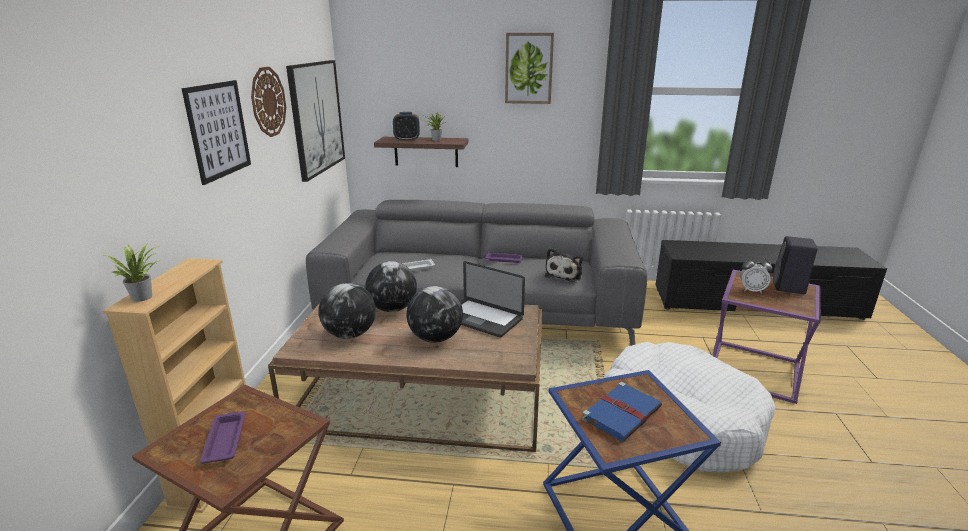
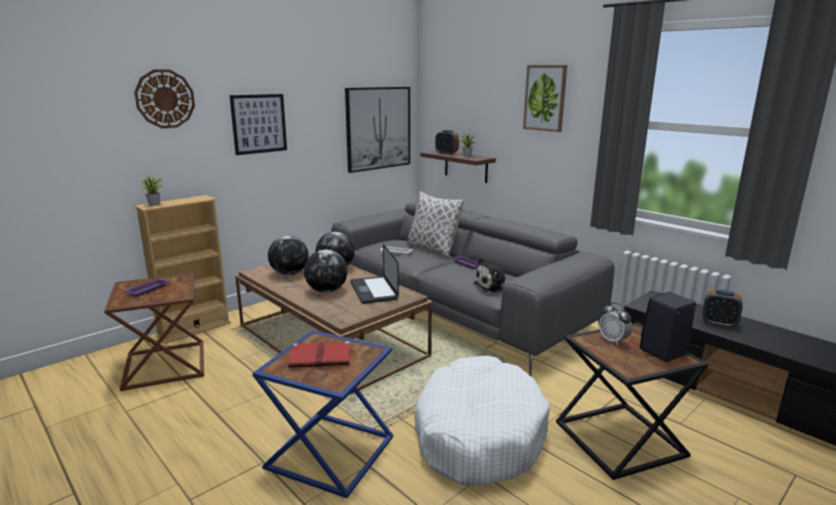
camera: 40 degrees right, 5 degrees down
wall clock [251,67,286,137] -> wall clock moved to [134,69,195,128]
blue book [582,382,662,441] -> red book [288,341,355,368]
purple side table [712,270,821,404] -> black side table [556,323,709,480]
none -> pillow [406,191,464,257]
none -> alarm clock [702,289,743,328]

